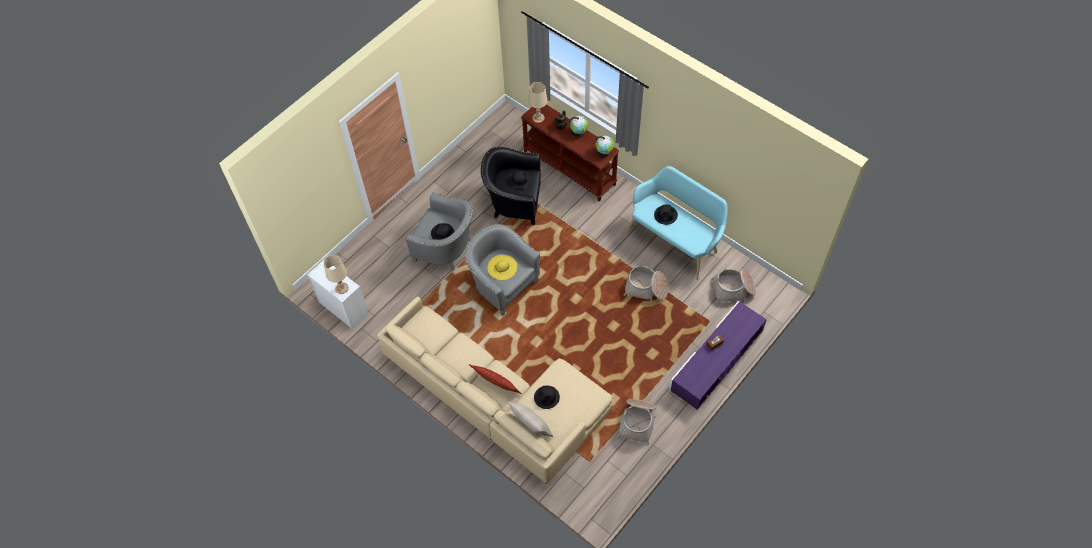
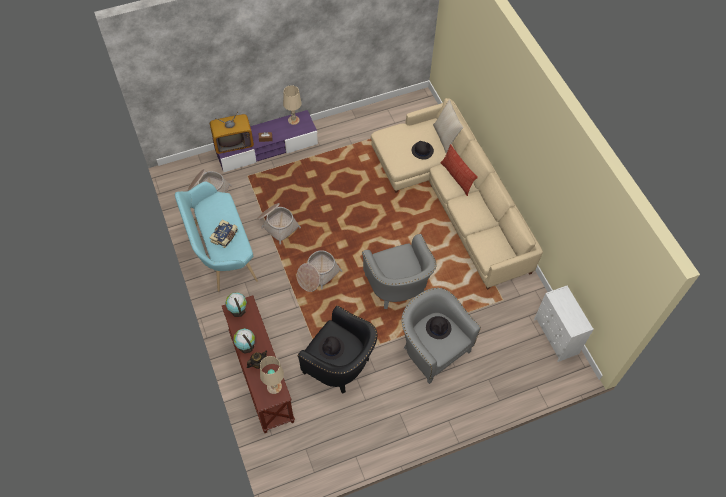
camera: 155 degrees left, 0 degrees up
beige table lamp [324,255,349,294] -> beige table lamp moved to [283,85,302,125]
yellow hat [487,255,517,280] -> none
basket [617,399,656,445] -> basket moved to [297,250,342,292]
black hat [654,204,678,225] -> book [210,220,238,248]
none -> television [210,112,254,154]

